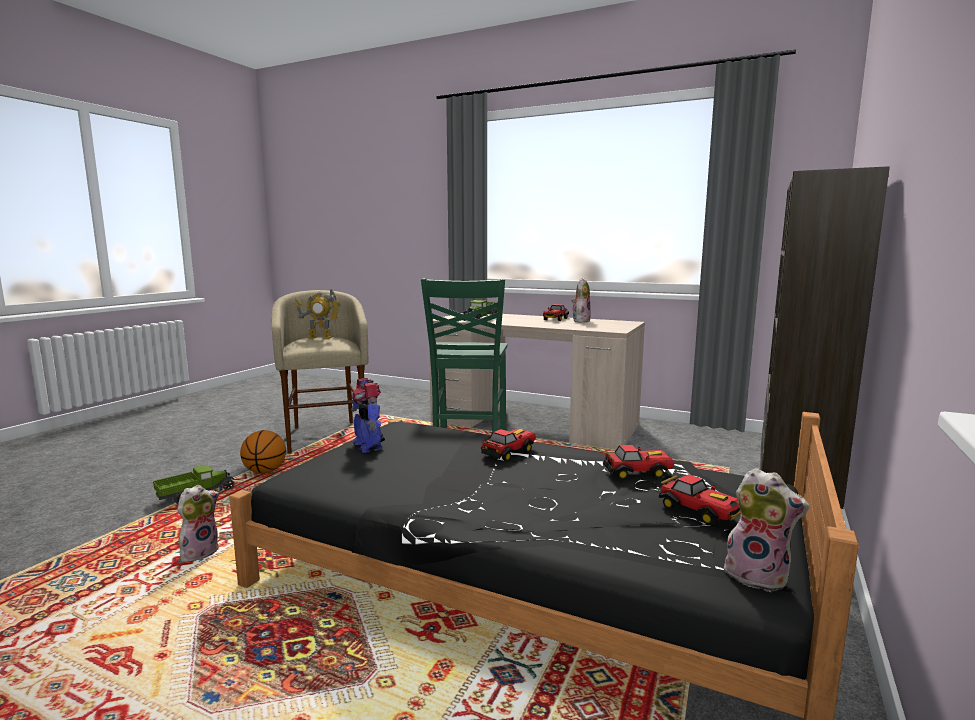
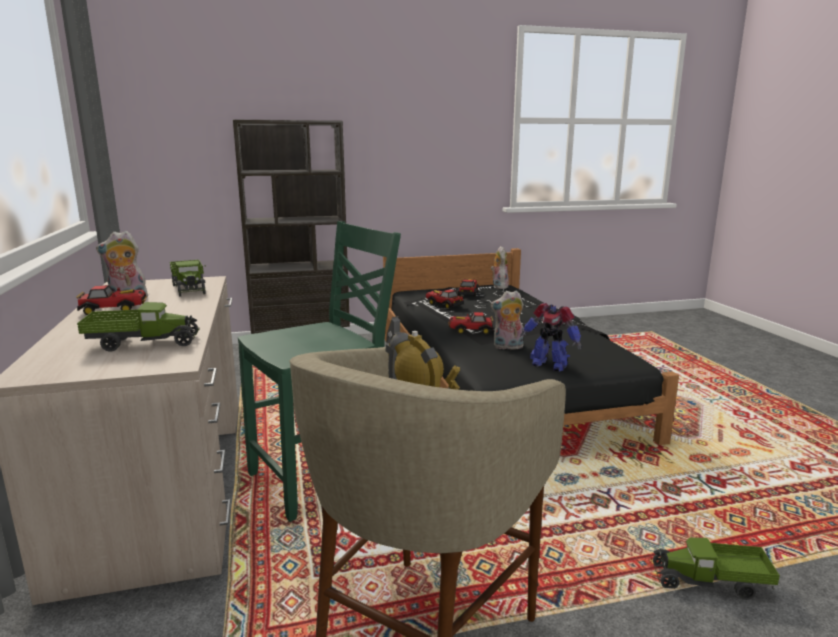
camera: 130 degrees left, 5 degrees up
plush toy [177,485,219,562] -> plush toy moved to [490,291,524,350]
basketball [240,430,286,473] -> none
toy robot [351,378,385,453] -> toy robot turned 105 degrees clockwise [520,303,581,372]
none -> toy truck [170,260,206,297]

